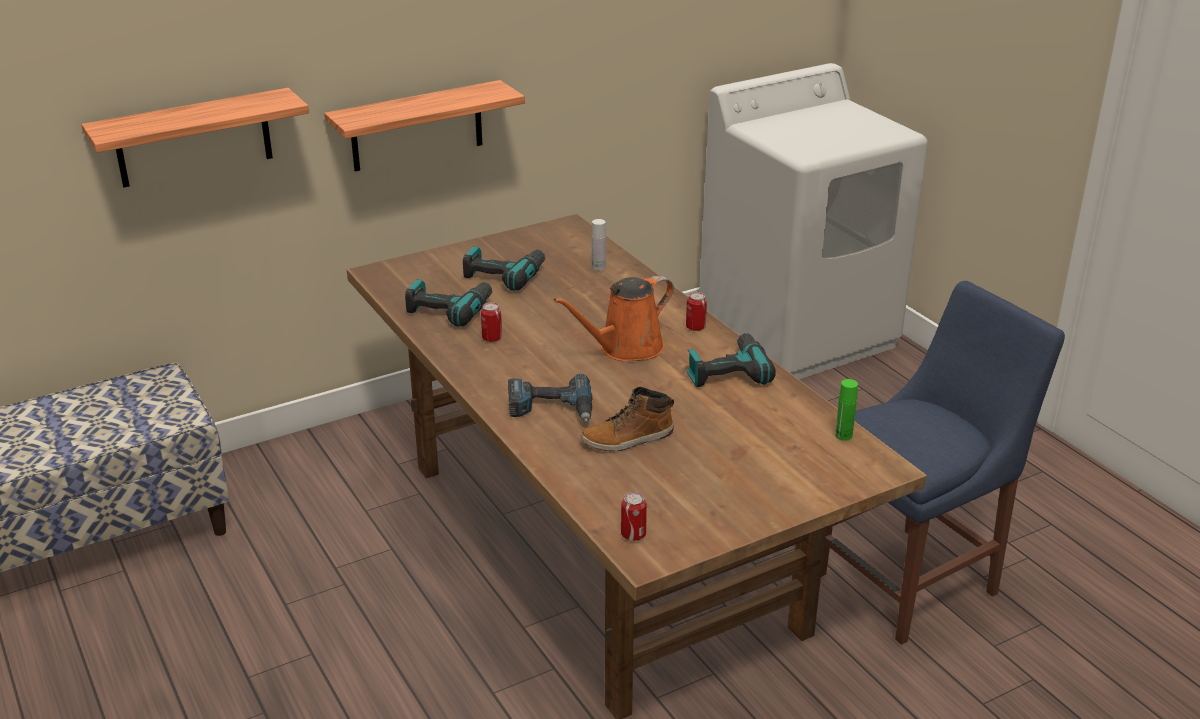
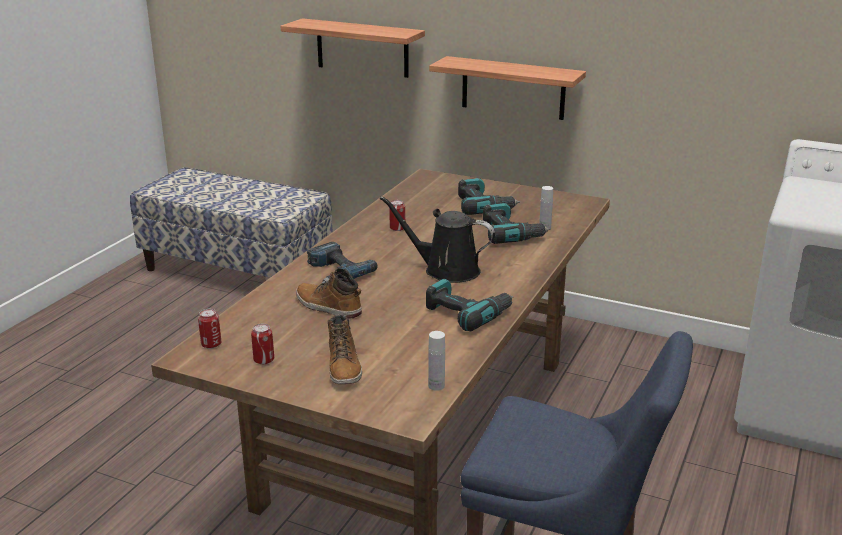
camera: 55 degrees right, 5 degrees down
power drill [405,279,492,327] -> power drill moved to [483,203,551,244]
orange watering can [554,275,674,361] -> black watering can [380,196,495,283]
can [686,292,707,331] -> can moved to [251,323,274,364]
green bottle [835,379,858,441] -> white bottle [428,331,445,391]
none -> boot [328,315,362,384]

